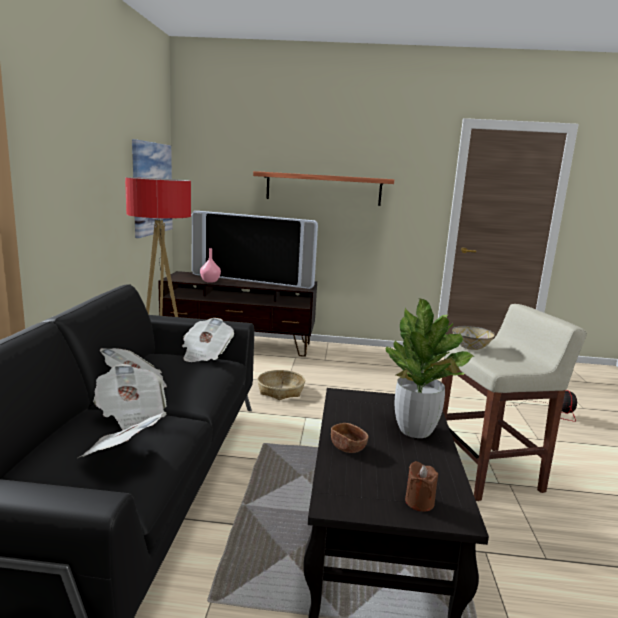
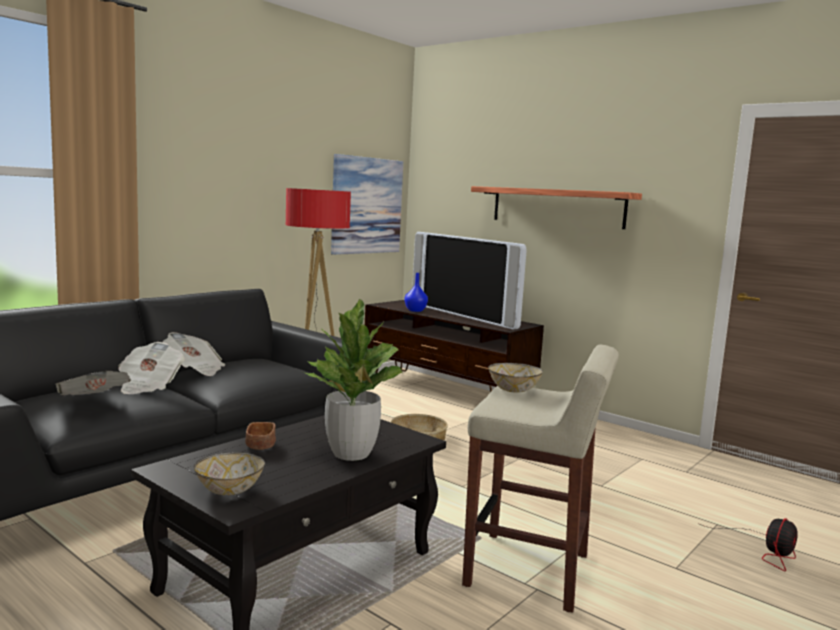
camera: 35 degrees right, 5 degrees down
newspaper [182,318,234,362] -> none
pink vase [200,248,221,283] -> blue vase [404,273,428,312]
brown candle [405,461,438,512] -> bowl [194,452,265,495]

